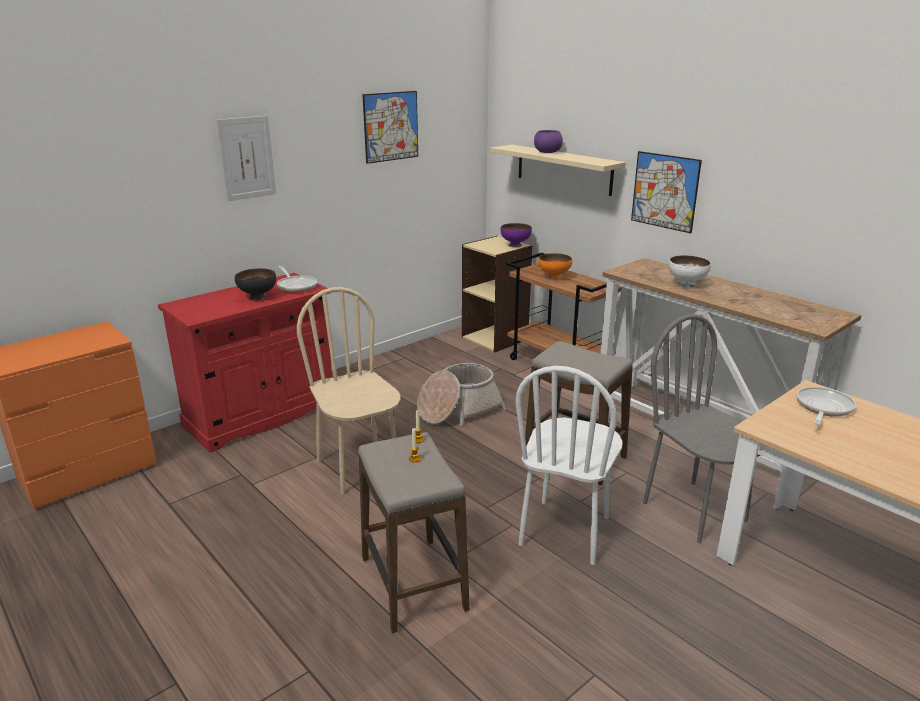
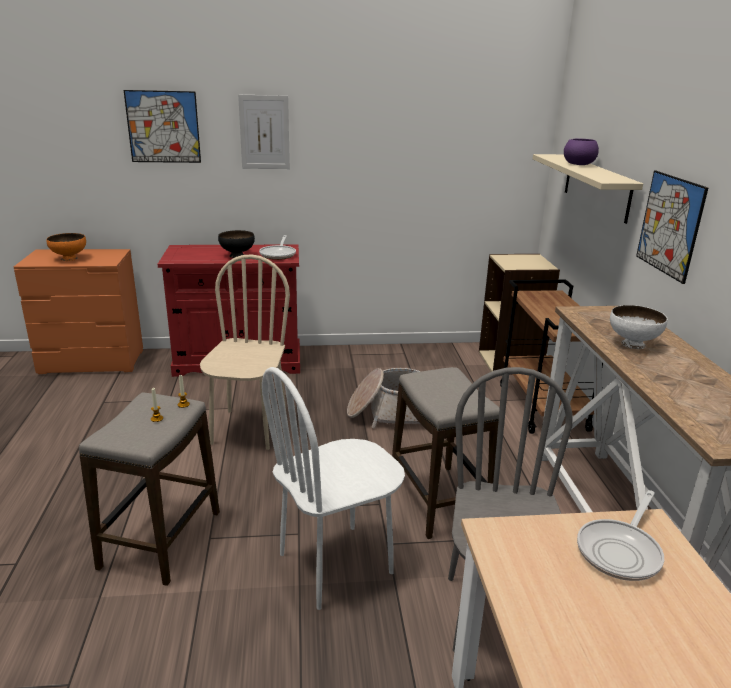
camera: 35 degrees right, 0 degrees up
picture [362,91,418,164] -> picture moved to [124,90,201,163]
purple bowl [500,223,532,247] -> none
orange bowl [538,253,572,280] -> orange bowl moved to [47,233,86,261]
frying pan [796,387,856,425] -> frying pan turned 150 degrees clockwise [577,490,664,581]

